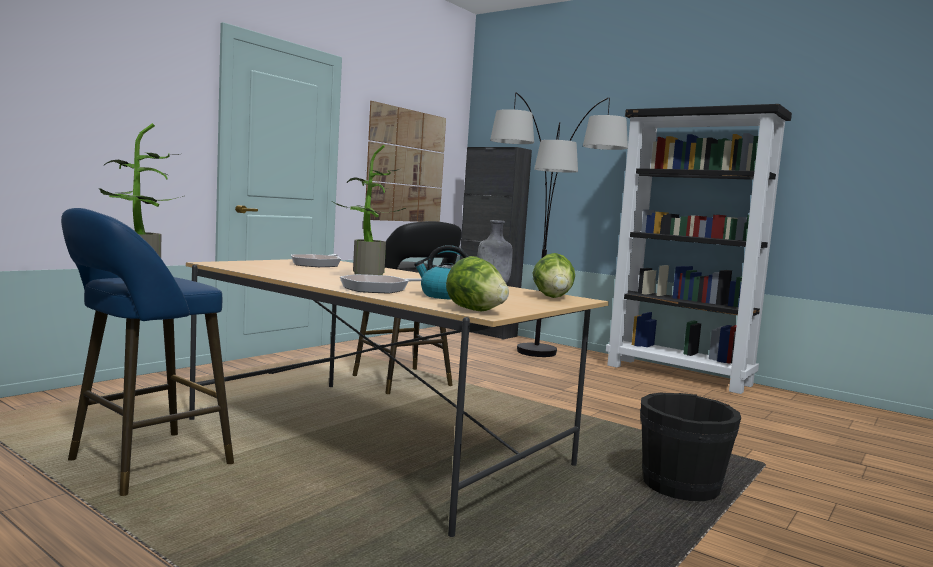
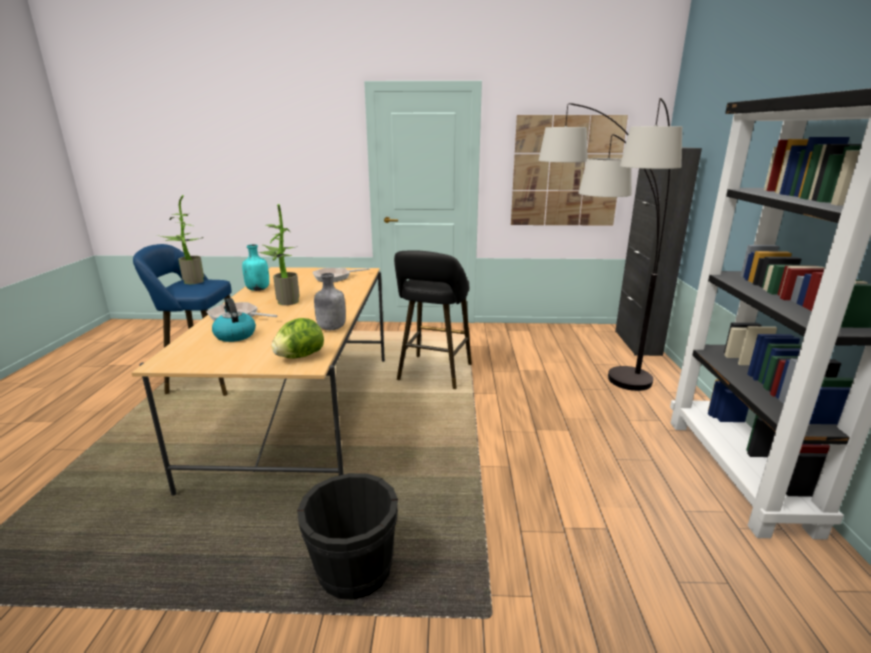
camera: 55 degrees right, 15 degrees up
lettuce [446,256,509,311] -> none
none -> turquoise bottle [242,244,269,291]

